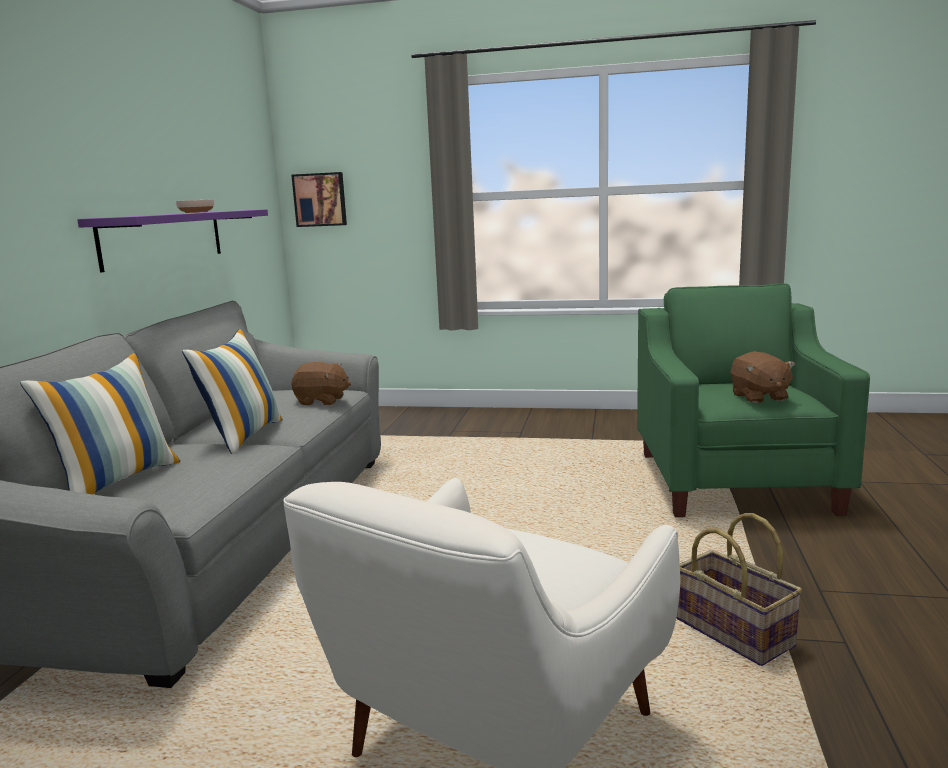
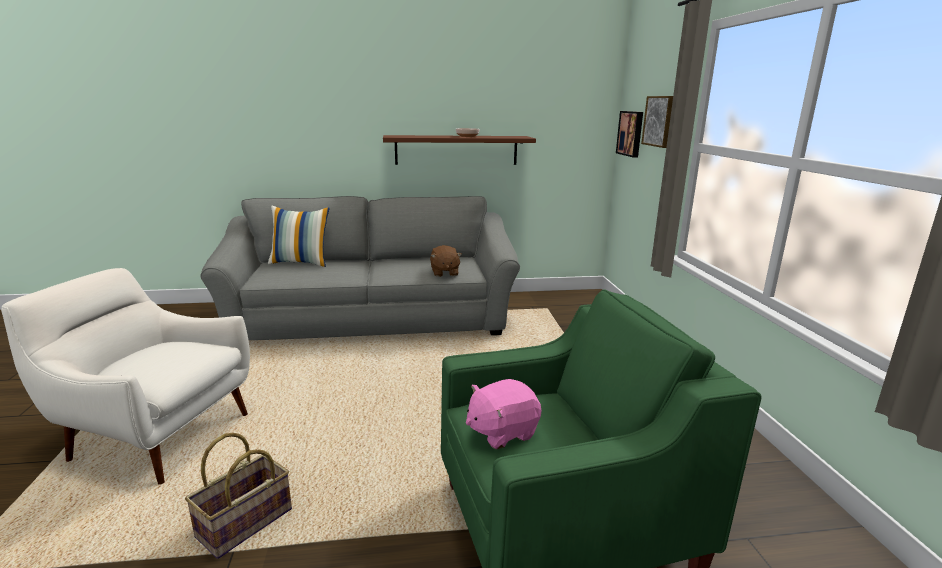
camera: 70 degrees right, 5 degrees up
purple shelf [77,209,268,272] -> brown shelf [383,135,536,165]
pillow [182,329,283,454] -> none
brown plush toy [730,351,795,403] -> pink plush toy [466,379,541,450]
none -> picture [641,96,673,148]

